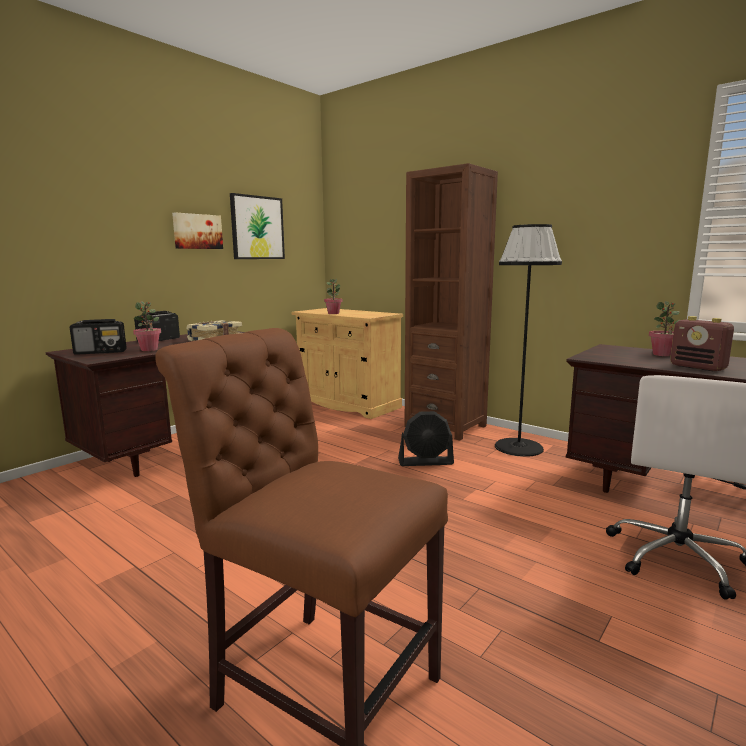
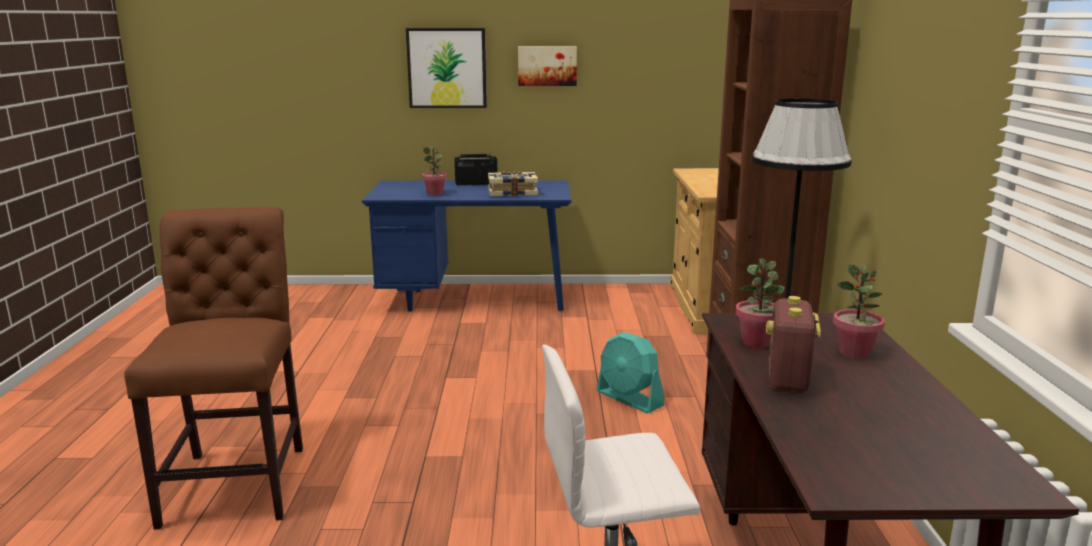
camera: 50 degrees right, 5 degrees up
brown desk [46,331,245,477] -> blue desk [362,180,572,311]
radio [70,319,127,355] -> none
picture [230,193,285,259] -> picture moved to [406,28,487,108]
potted plant [324,279,342,314] -> potted plant moved to [735,258,784,348]
black fan [398,411,454,466] -> turquoise fan [597,332,664,413]

